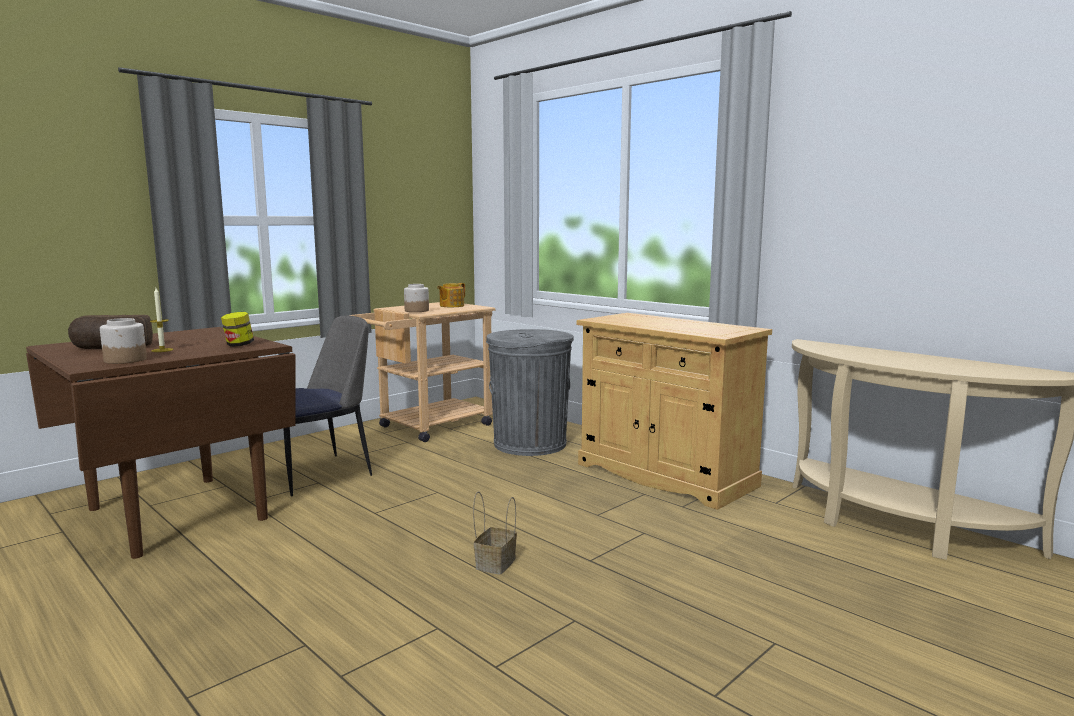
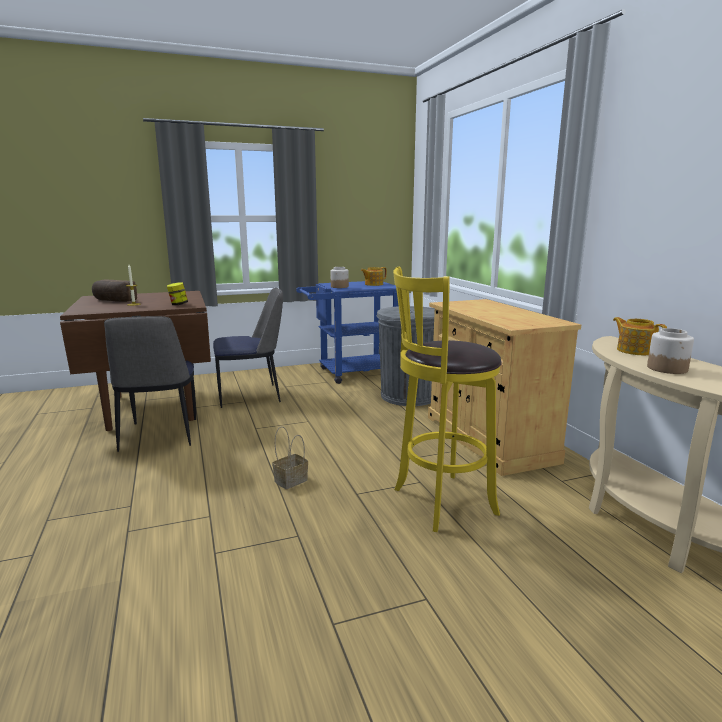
camera: 25 degrees right, 5 degrees up
jar [100,318,147,364] -> jar moved to [647,328,694,374]
beige cart [349,302,495,442] -> blue cart [296,281,398,384]
none -> chair [104,316,196,452]
none -> yellow stool [393,267,502,532]
none -> teapot [613,317,667,355]

